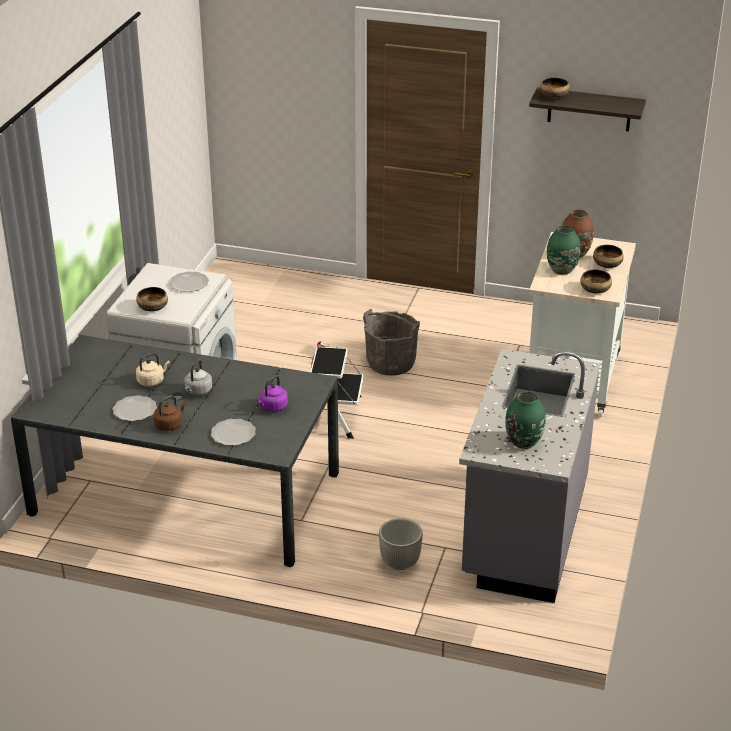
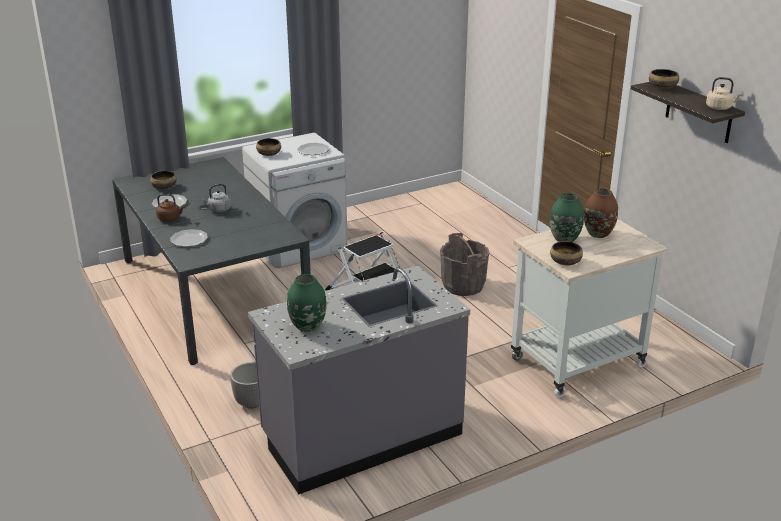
camera: 45 degrees right, 5 degrees down
beige kettle [136,353,170,387] -> beige kettle moved to [706,77,743,110]
purple kettle [257,375,288,412] -> none
bowl [593,245,624,268] -> bowl moved to [150,171,177,189]

